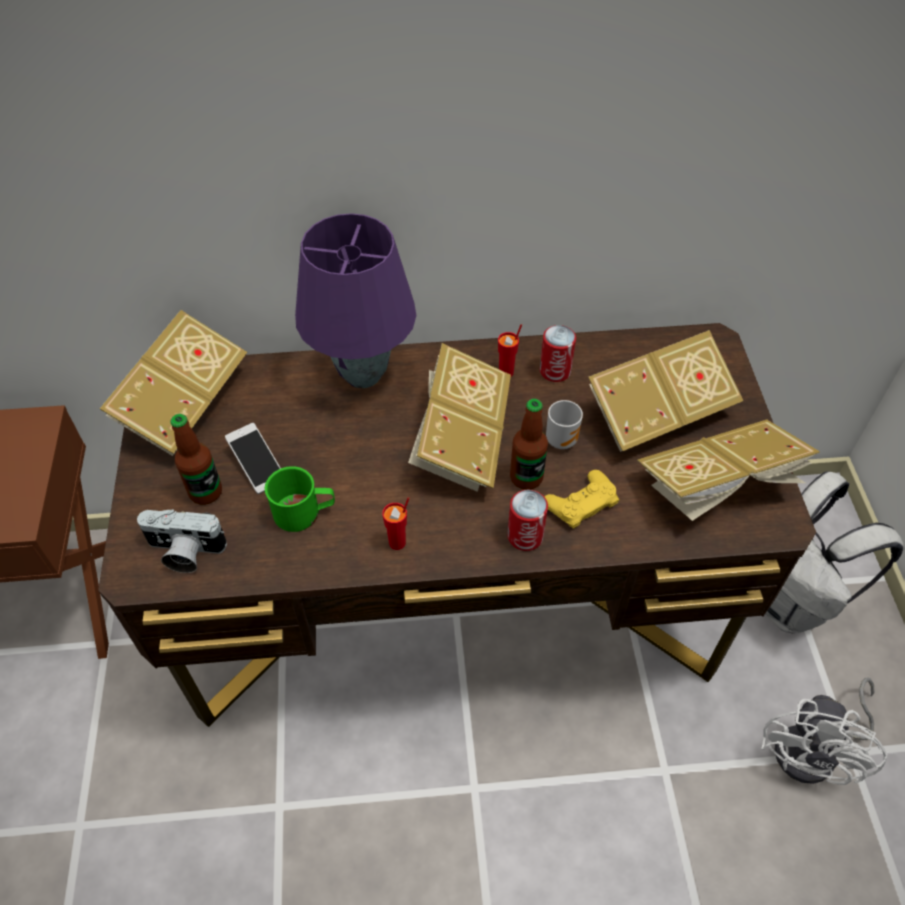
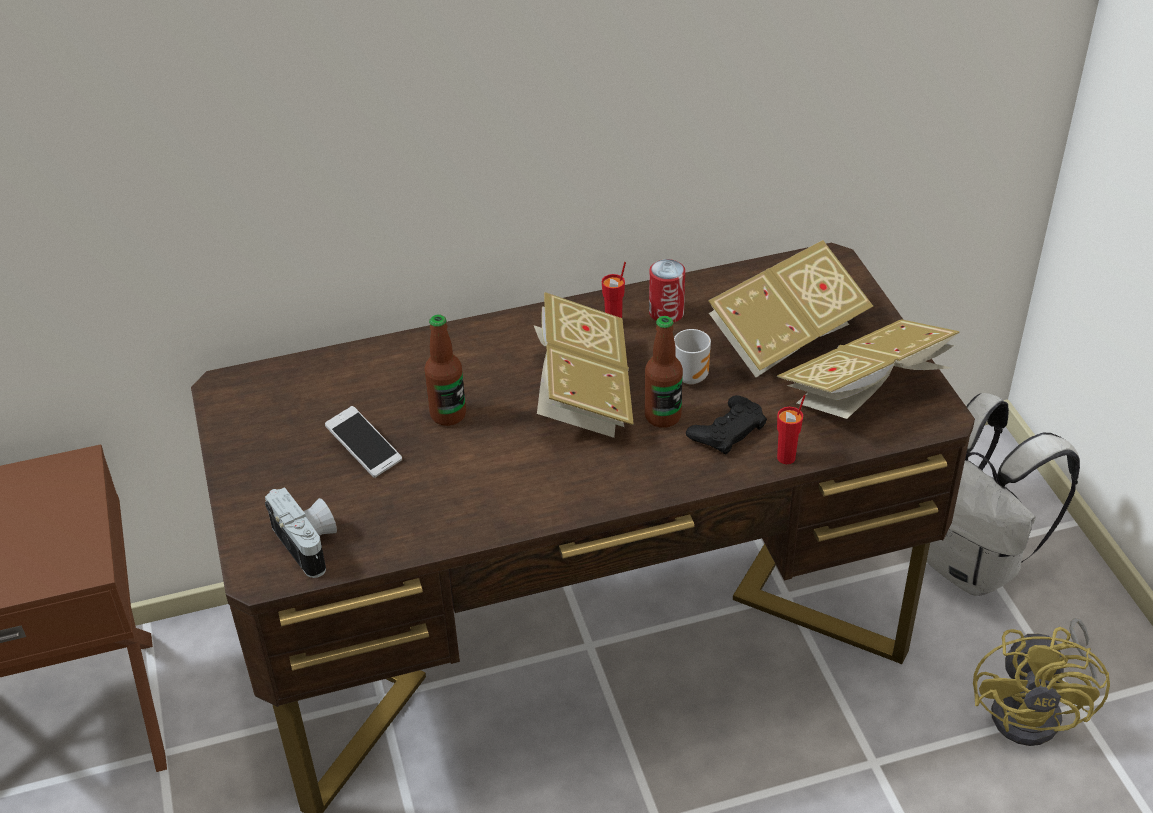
camera: 10 degrees left, 10 degrees down
book [100,310,247,456] -> none
camera [137,509,227,573] -> camera turned 120 degrees counterclockwise [265,487,337,578]
bottle [170,414,222,505] -> bottle moved to [424,315,466,426]
green mug [265,466,335,532] -> none
purple table lamp [295,213,417,388] -> none
red cup [382,497,409,550] -> red cup moved to [777,395,806,464]
can [507,490,548,551] -> none
yellow game controller [544,470,619,529] -> black game controller [686,395,767,455]
white fan [761,678,887,785] -> yellow fan [973,618,1110,746]

